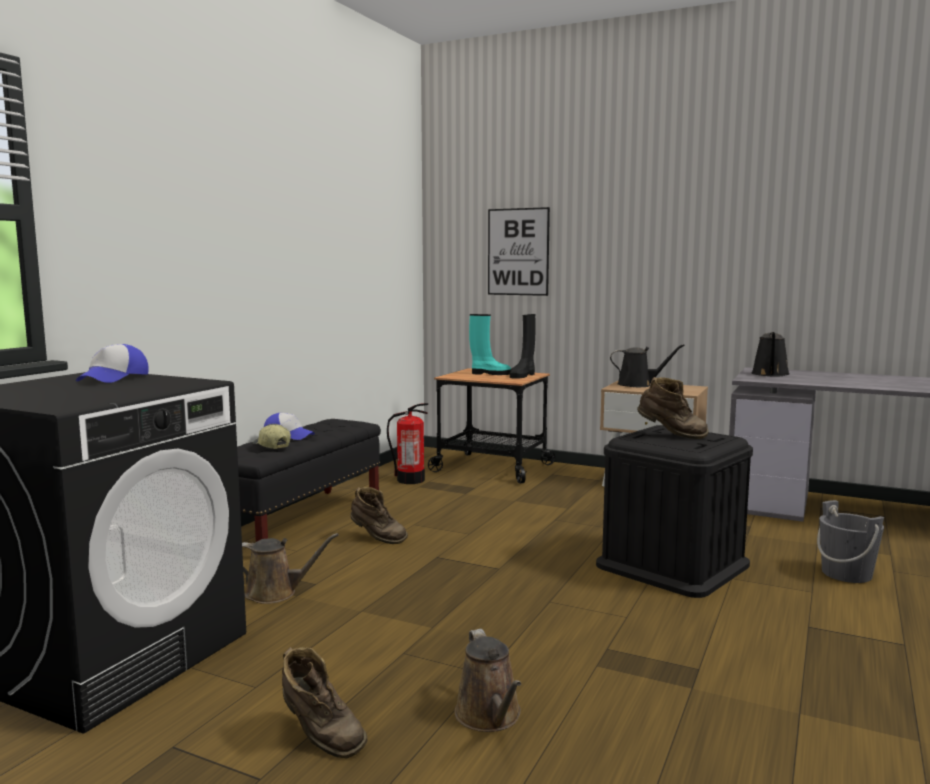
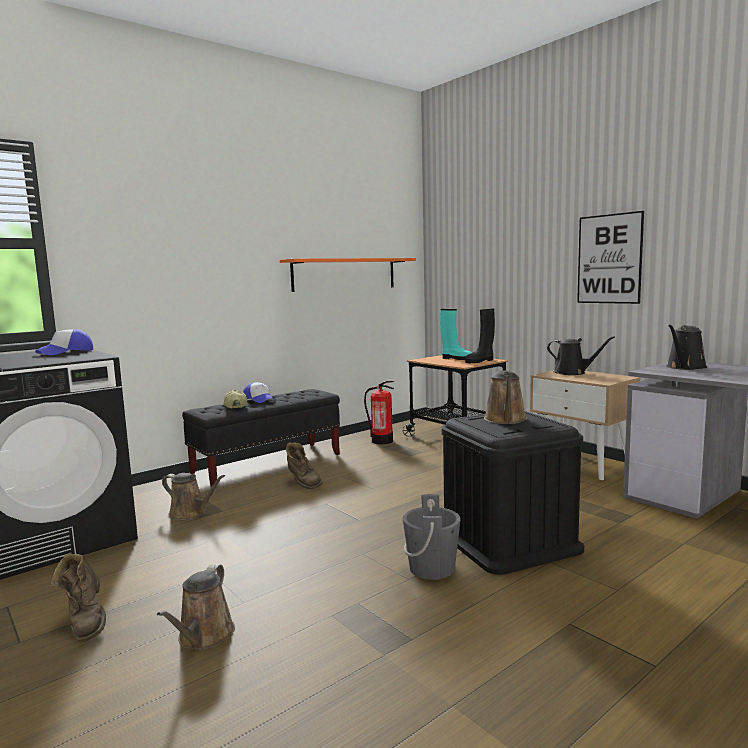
camera: 25 degrees right, 0 degrees up
picture [488,207,550,296] -> picture moved to [577,211,644,304]
brown boot [637,377,709,439] -> brown watering can [484,371,527,424]
grey bucket [817,500,884,583] -> grey bucket moved to [403,494,461,580]
none -> orange shelf [280,258,416,292]

